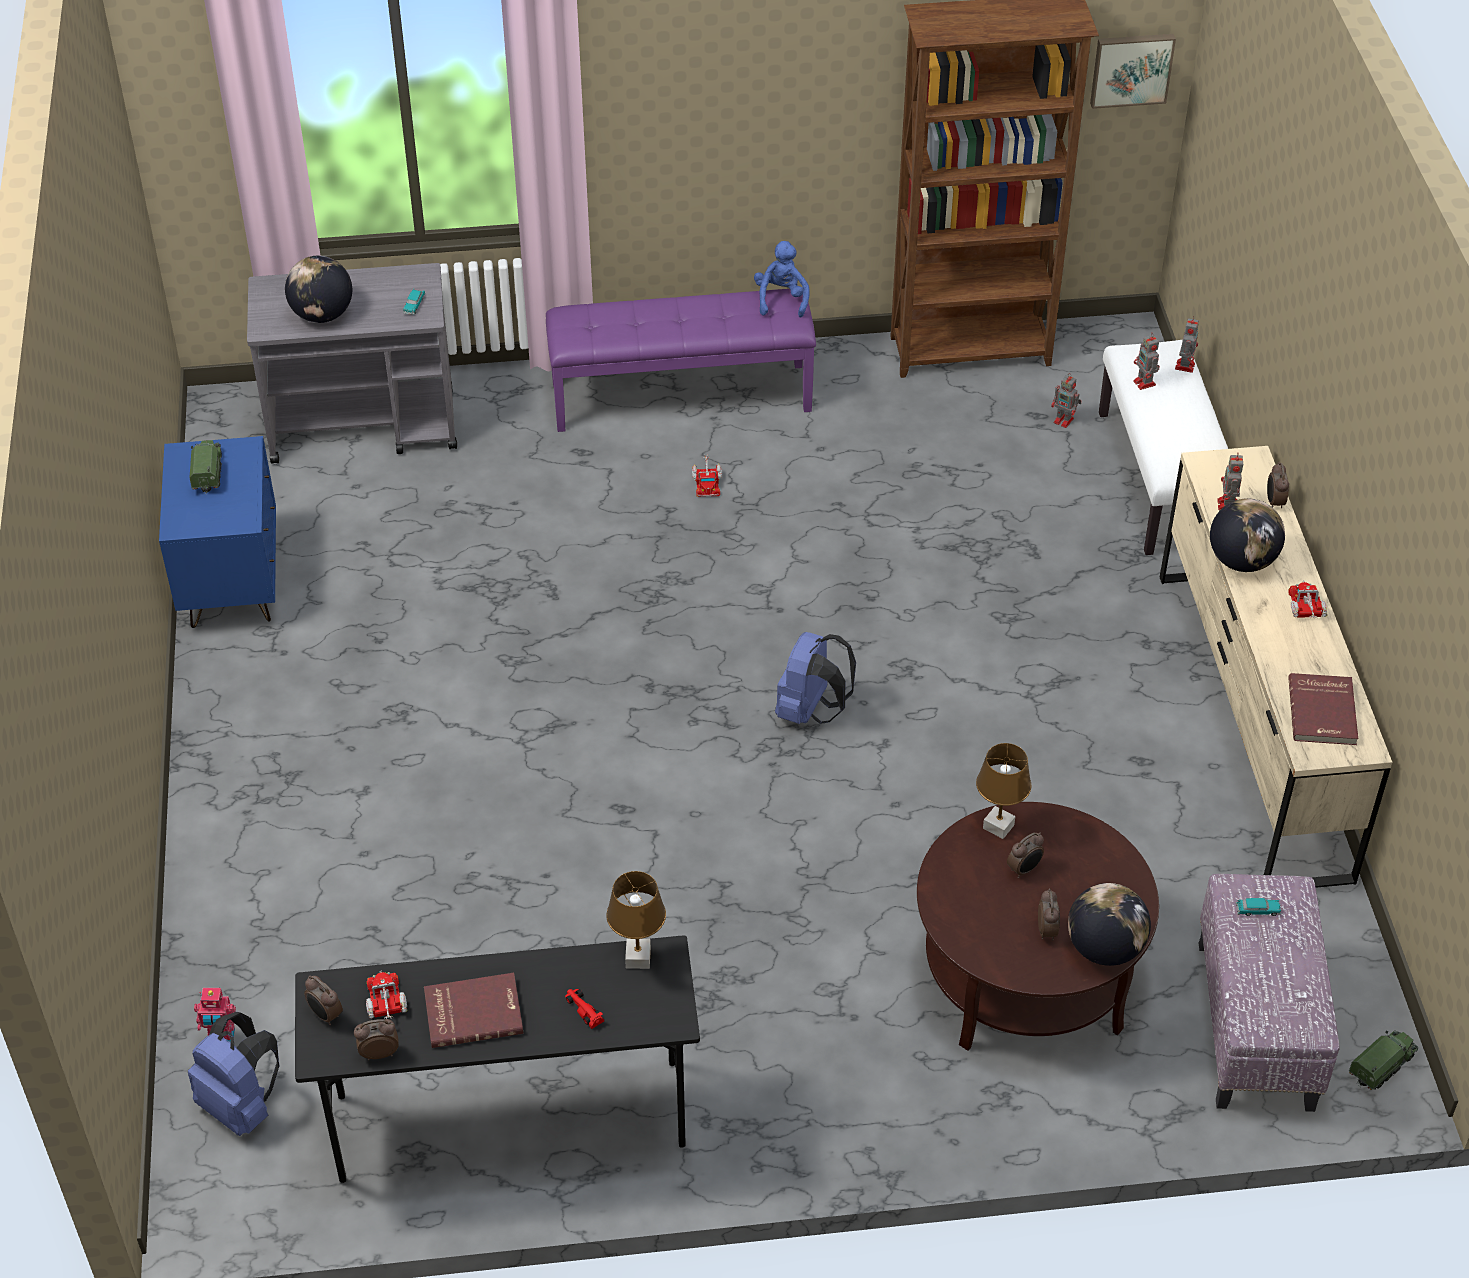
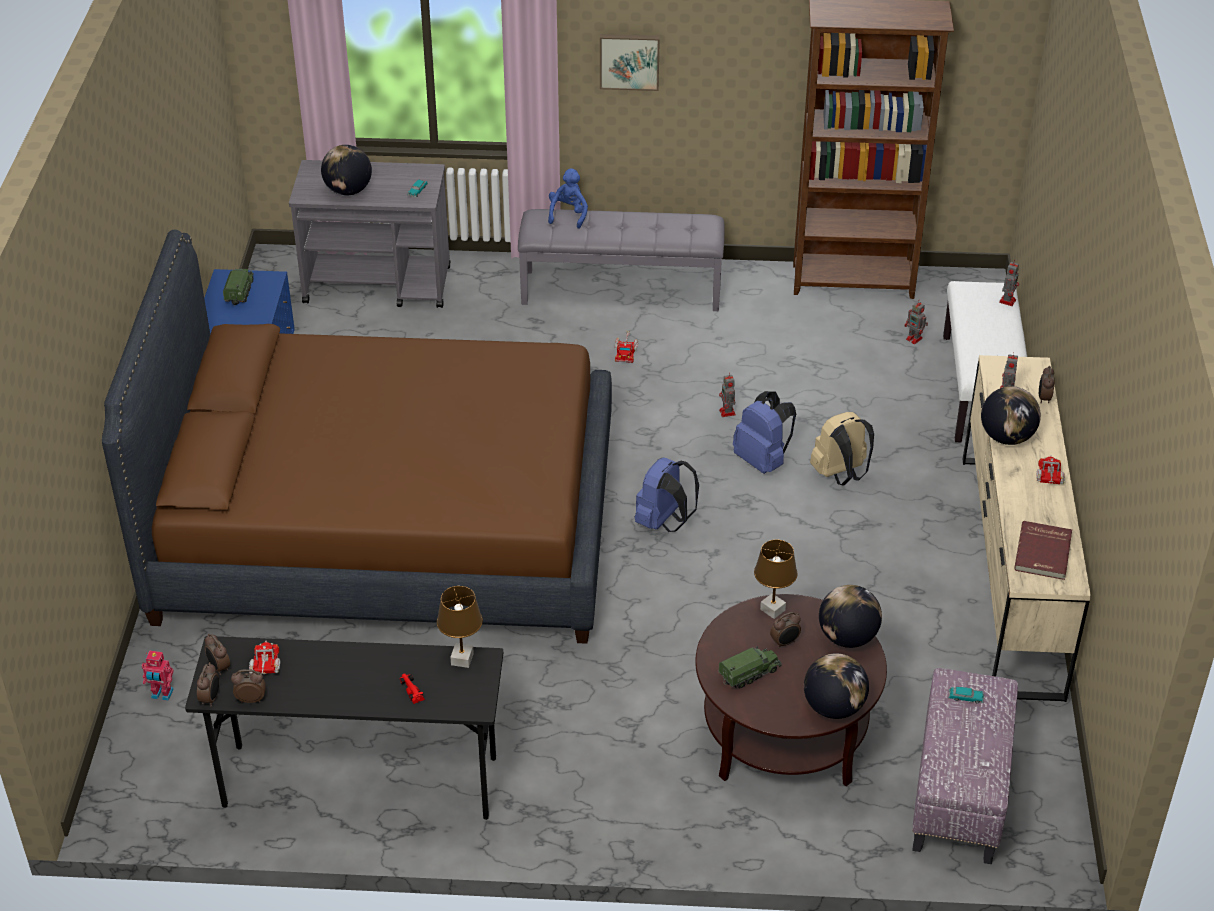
camera: 10 degrees right, 5 degrees down
blue backpack [188,1012,280,1136] -> blue backpack moved to [733,391,796,474]
red book [424,973,523,1048] -> none
purple bench [546,289,816,432] -> grey bench [518,209,725,311]
blue plush toy [754,241,810,317] -> blue plush toy moved to [548,169,588,229]
alarm clock [1038,888,1060,941] -> alarm clock moved to [197,662,219,707]
picture [1090,34,1176,109] -> picture moved to [600,34,660,91]
toy robot [1133,333,1160,390] -> toy robot moved to [719,373,736,417]
toy truck [1348,1031,1418,1090] -> toy truck moved to [719,646,781,688]
none -> brown bed [102,230,612,644]
none -> beige backpack [810,412,874,486]
none -> globe [819,585,882,648]

